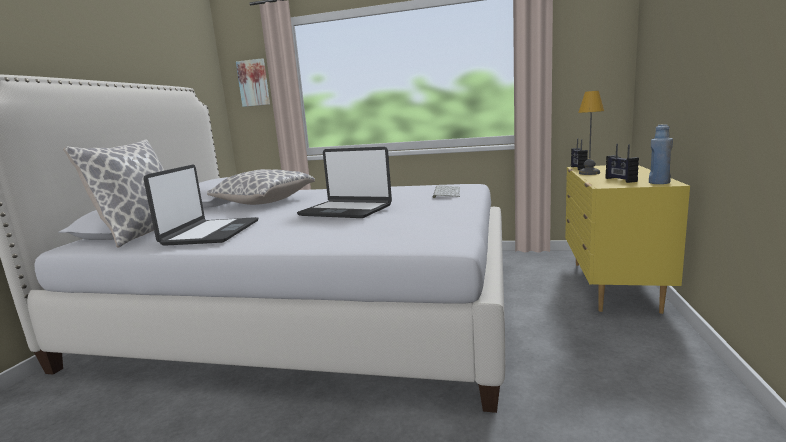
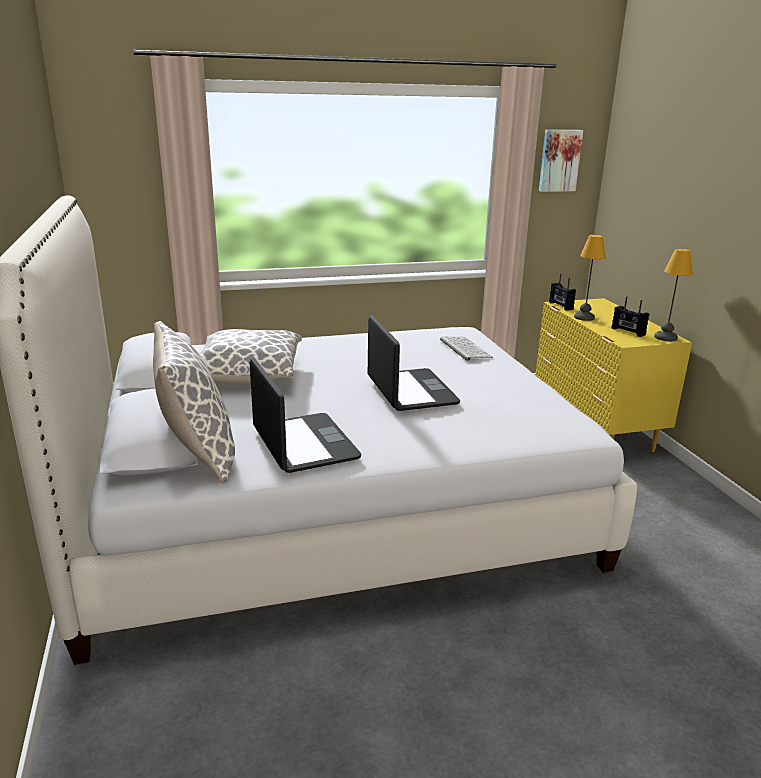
camera: 30 degrees left, 10 degrees up
picture [236,58,270,107] -> picture moved to [539,130,583,192]
laptop [297,147,392,218] -> laptop turned 105 degrees counterclockwise [367,315,460,411]
blue bottle [649,124,673,184] -> table lamp [654,249,693,341]

